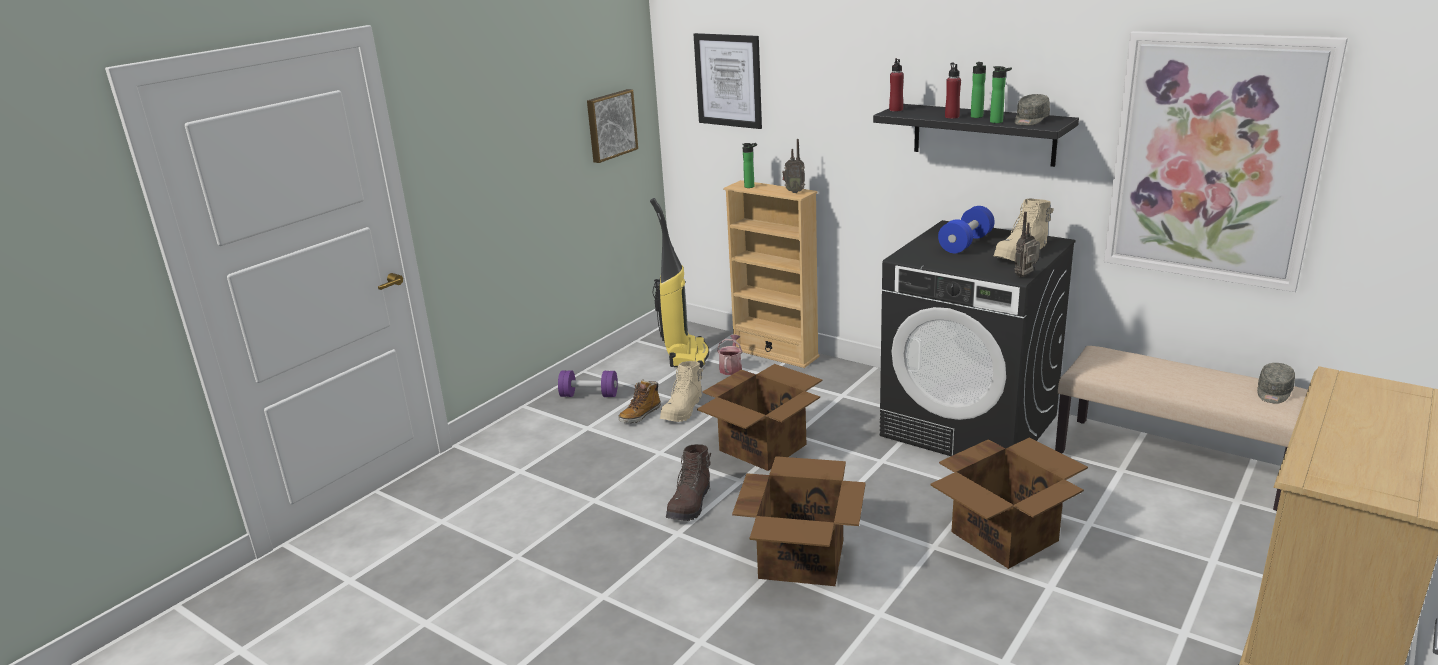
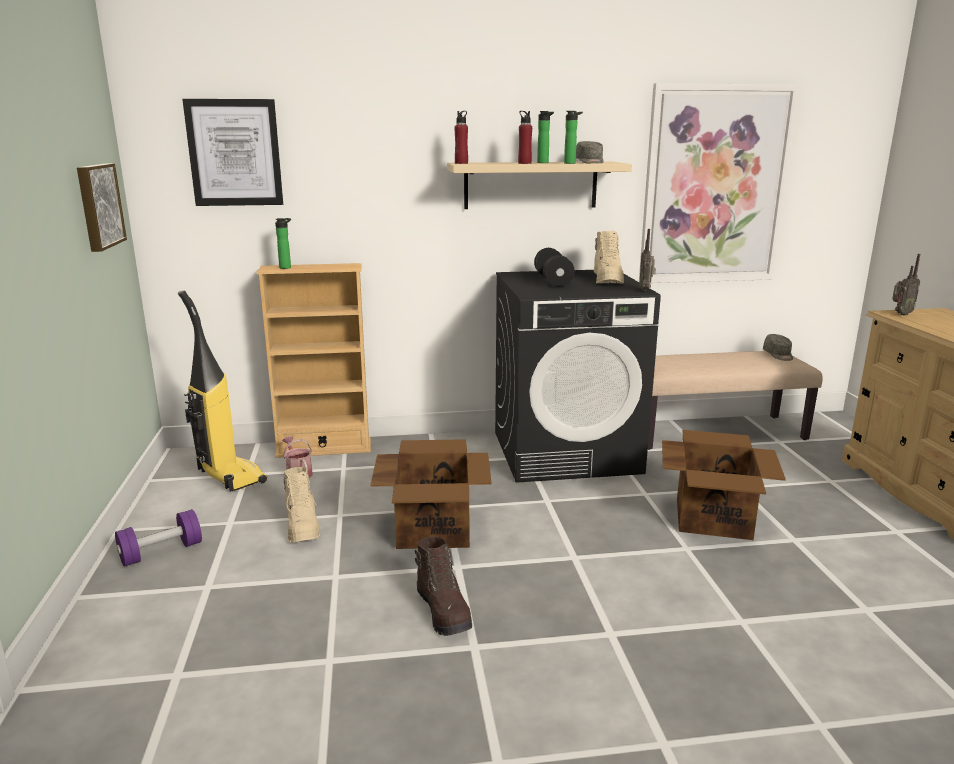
camera: 45 degrees left, 5 degrees down
boot [618,380,661,423] -> none
cardboard box [732,456,866,586] -> none
radio [782,139,805,193] -> radio moved to [892,254,920,316]
black shelf [873,104,1079,167] -> beige shelf [447,162,632,209]
blue dumbbell [938,206,995,253] -> black dumbbell [534,248,575,287]

